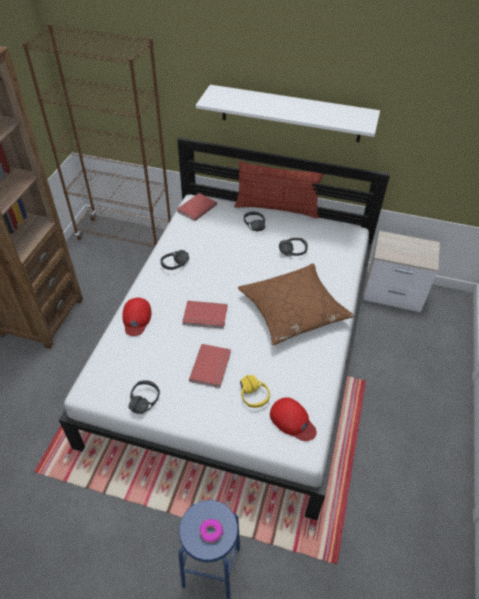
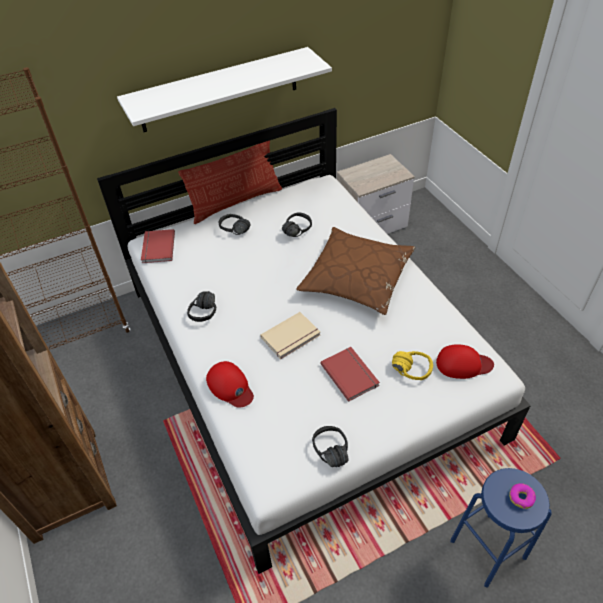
camera: 40 degrees left, 0 degrees up
red book [182,301,227,329] -> beige book [260,312,320,359]

